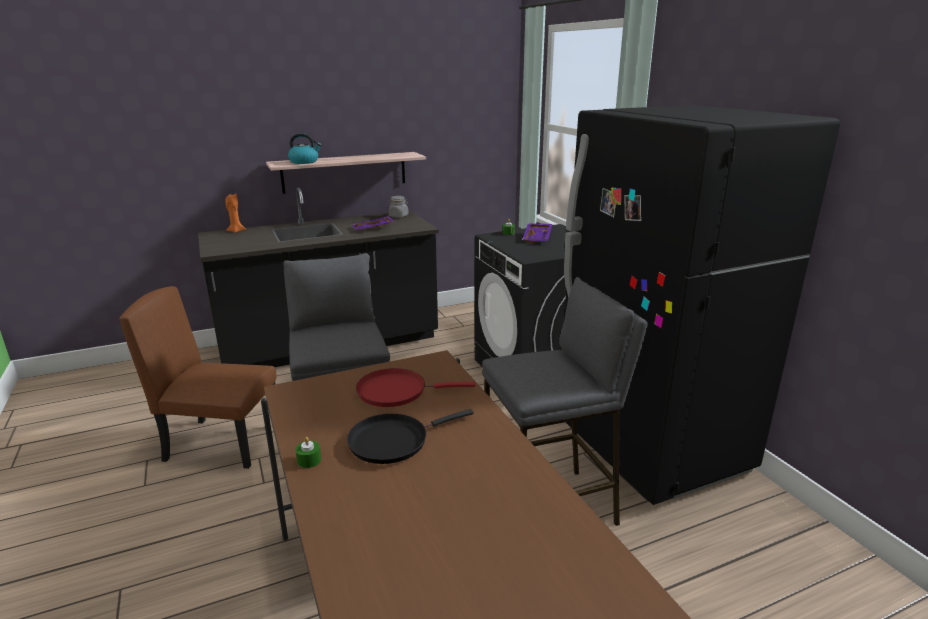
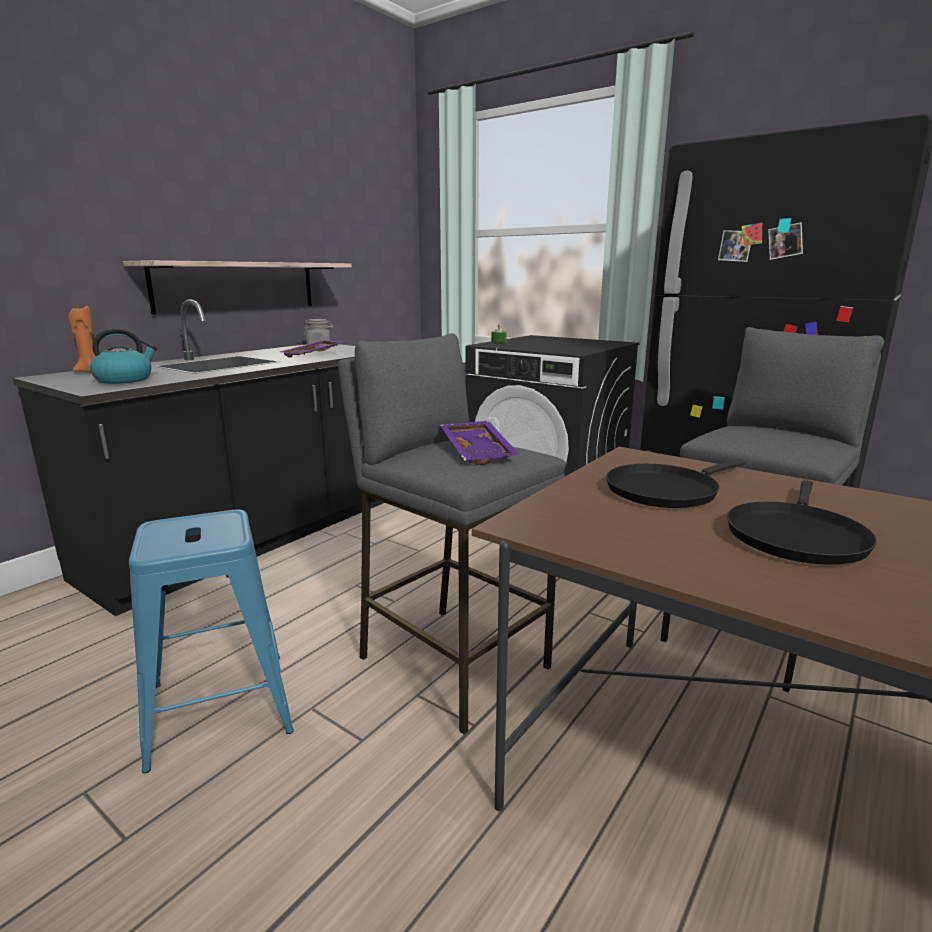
camera: 30 degrees left, 5 degrees down
brown chair [119,286,276,469] -> blue stool [129,510,294,773]
kettle [288,133,322,164] -> kettle moved to [90,328,157,384]
green candle [295,437,321,468] -> none
red frying pan [356,368,475,407] -> black frying pan [606,459,746,508]
purple tray [522,223,553,243] -> purple tray moved to [440,421,519,465]

